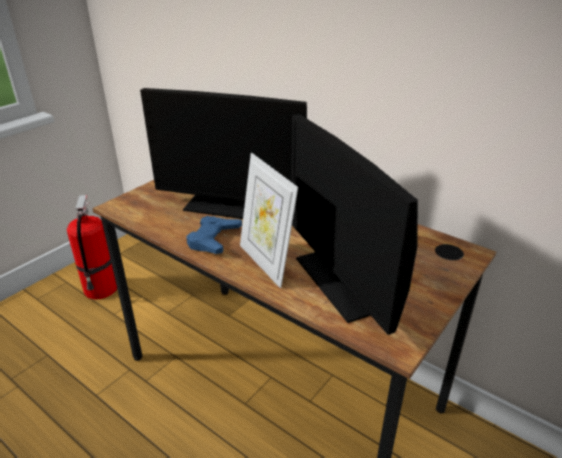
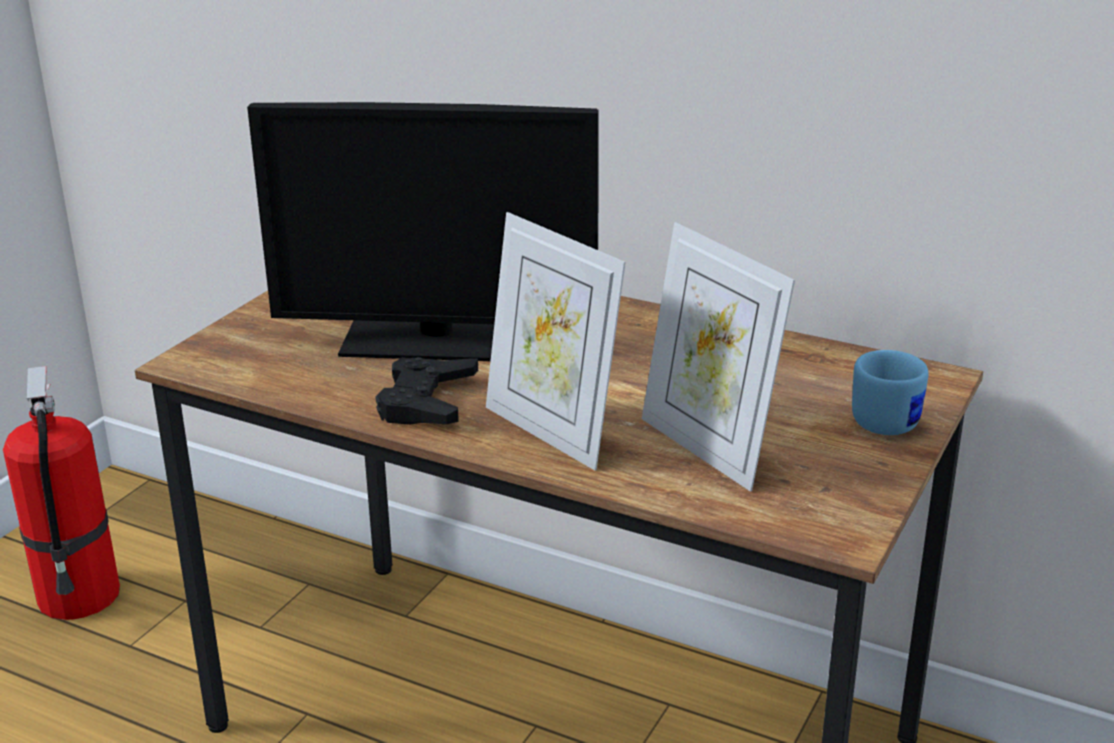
camera: 10 degrees left, 5 degrees down
blue game controller [187,216,242,254] -> black game controller [375,357,478,425]
monitor [291,114,418,335] -> picture frame [642,222,795,491]
none -> blue mug [852,350,929,435]

